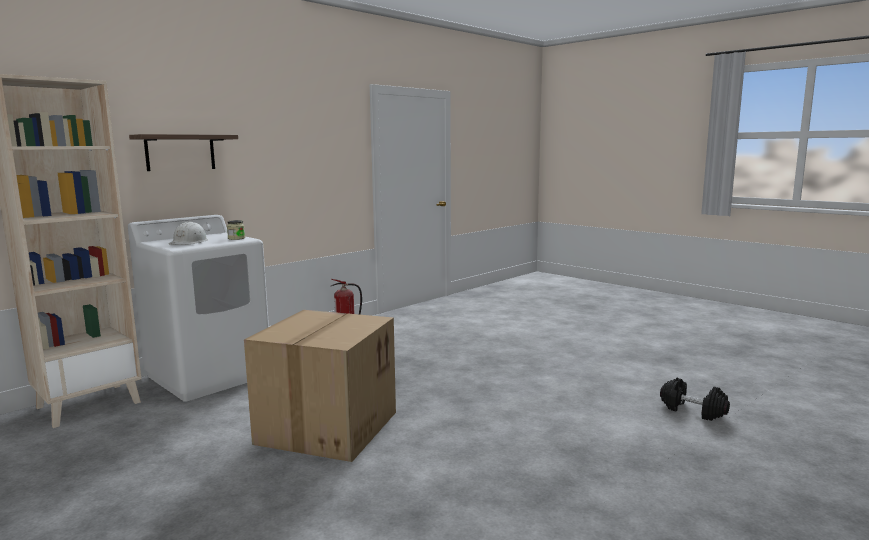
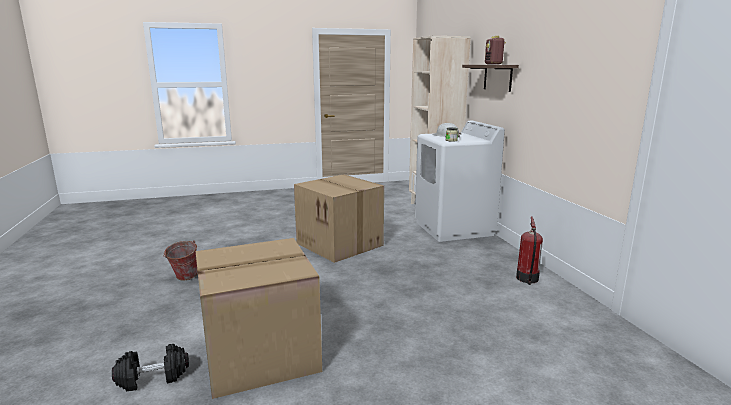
camera: 120 degrees right, 5 degrees up
none -> bucket [163,240,198,281]
none -> cardboard box [196,238,322,399]
none -> radio [485,36,506,65]

